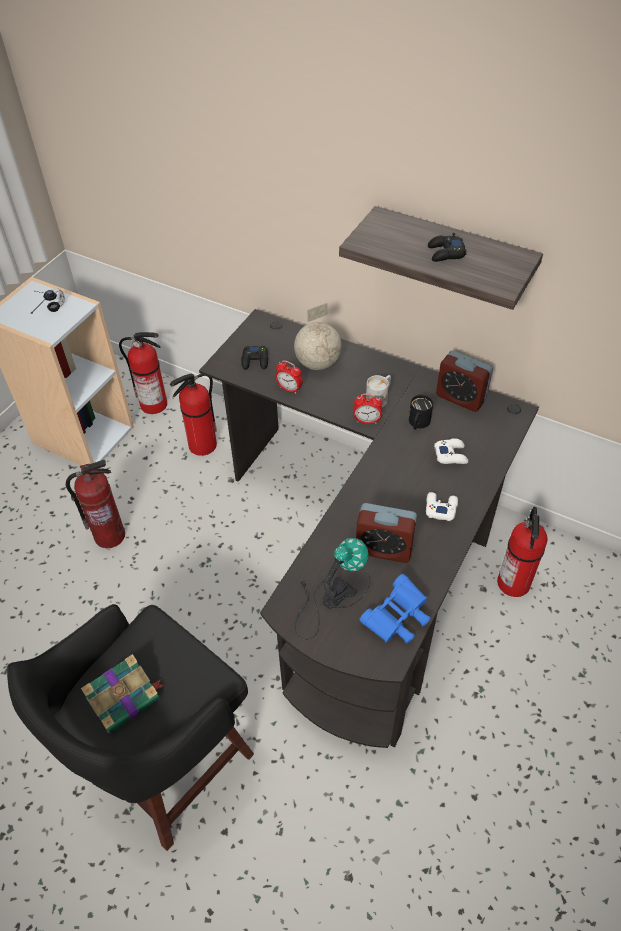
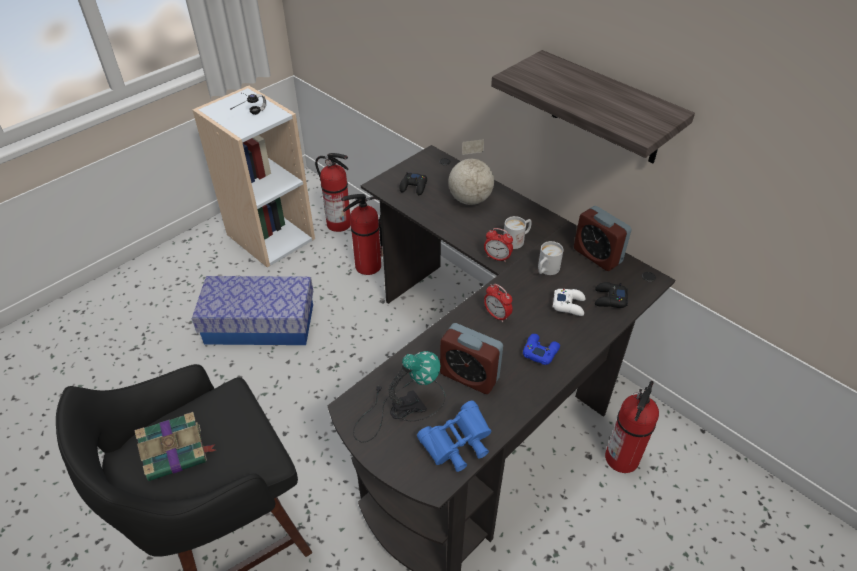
camera: 15 degrees right, 5 degrees down
fire extinguisher [66,460,125,548] -> storage box [192,276,313,345]
alarm clock [275,360,303,394] -> alarm clock moved to [484,284,513,322]
black mug [409,395,433,430] -> white mug [538,241,564,275]
white game controller [426,492,458,521] -> blue game controller [523,334,560,365]
black game controller [428,233,467,262] -> black game controller moved to [595,282,628,308]

